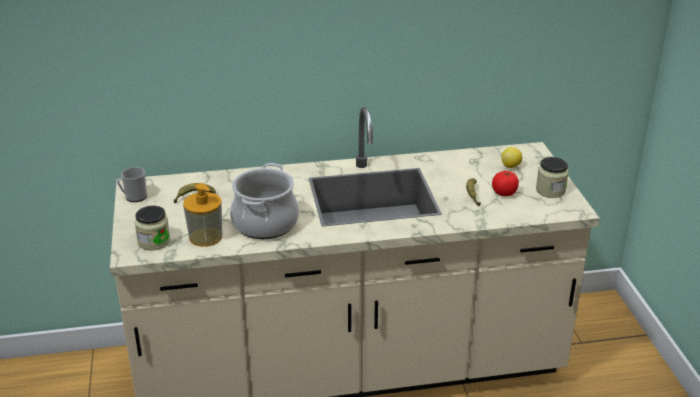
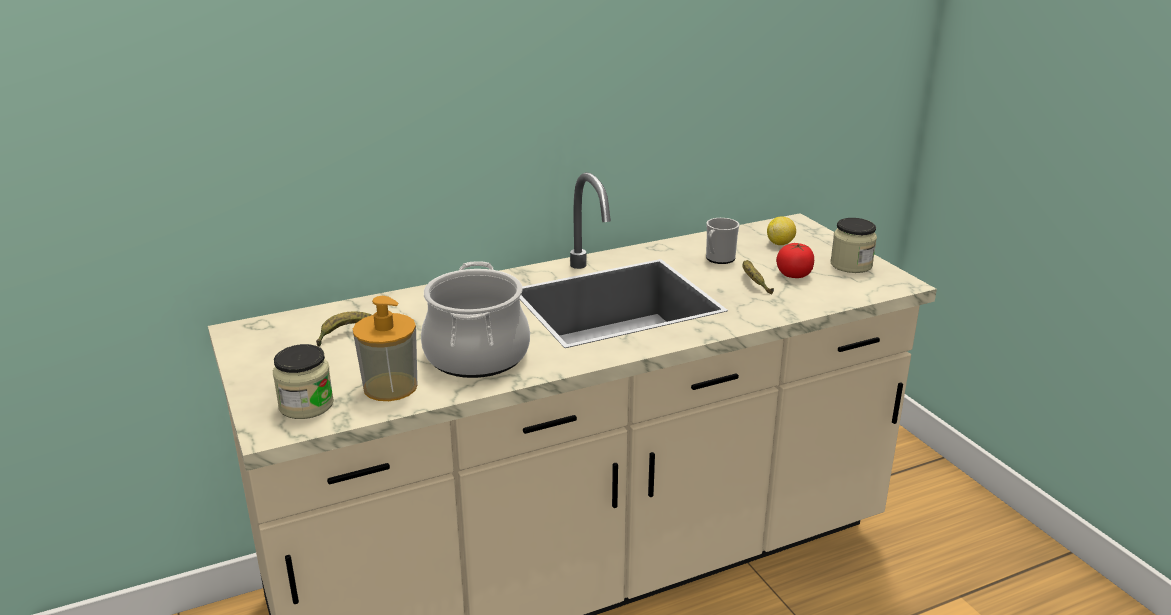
camera: 15 degrees left, 5 degrees down
mug [117,167,147,202] -> mug moved to [706,218,739,264]

